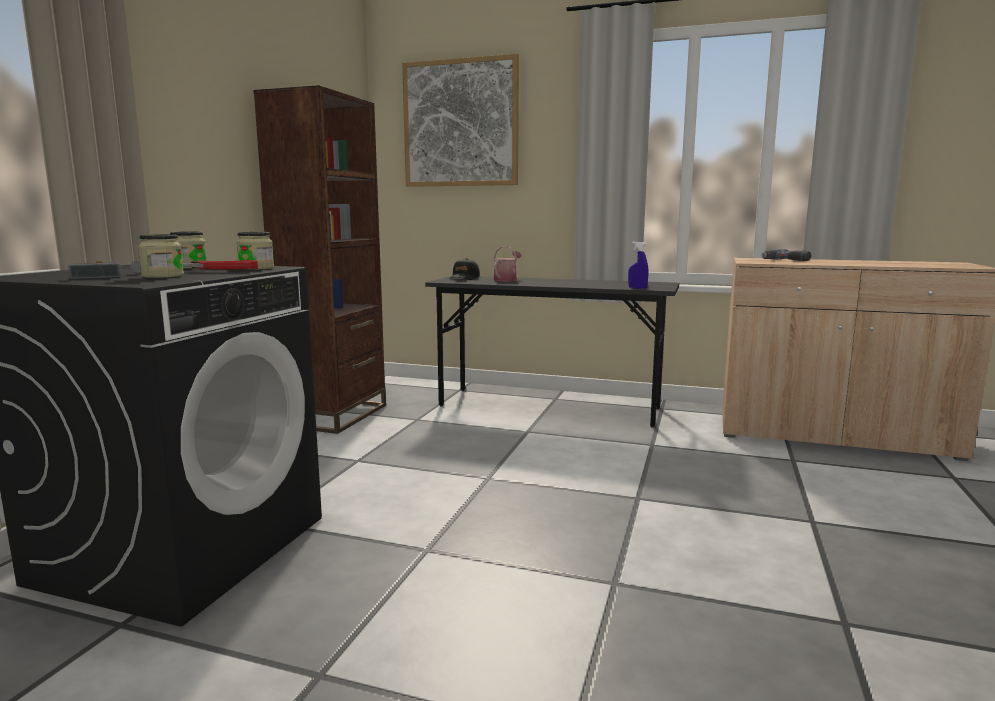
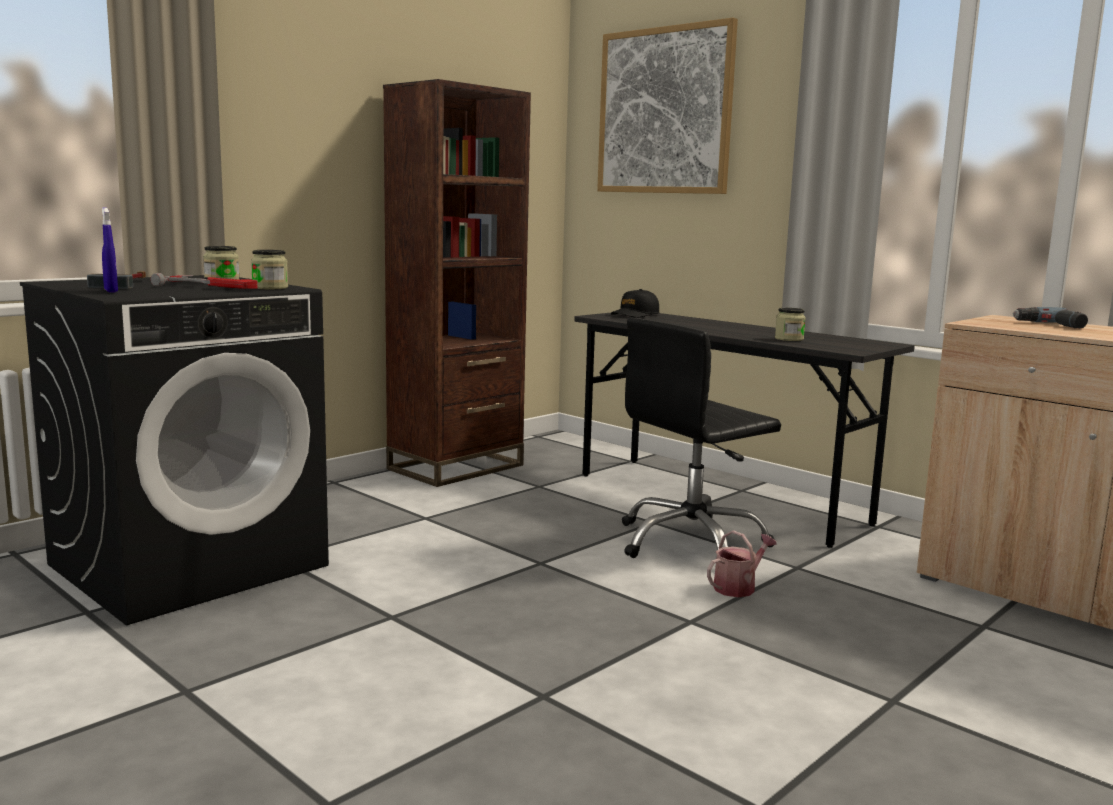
camera: 25 degrees right, 0 degrees up
jar [138,234,184,278] -> jar moved to [775,308,806,341]
watering can [494,246,522,281] -> watering can moved to [707,530,777,597]
blue spray bottle [628,241,648,289] -> blue spray bottle moved to [102,207,118,292]
none -> black office chair [622,318,781,558]

